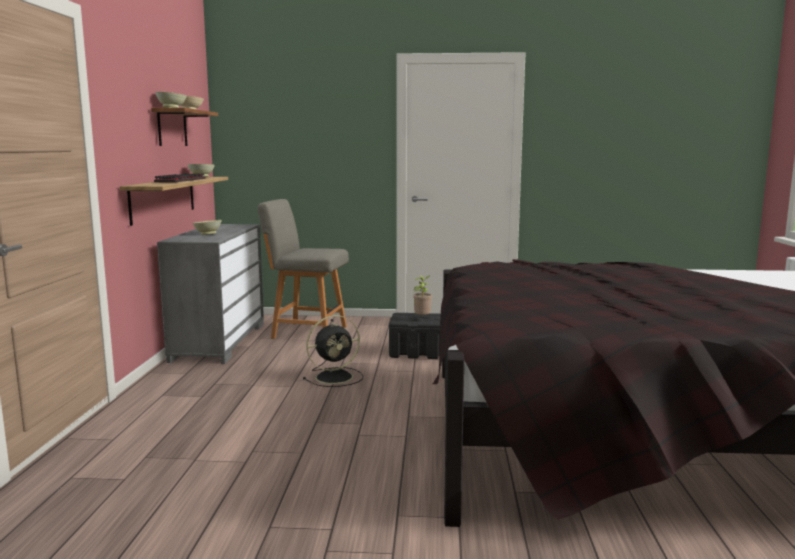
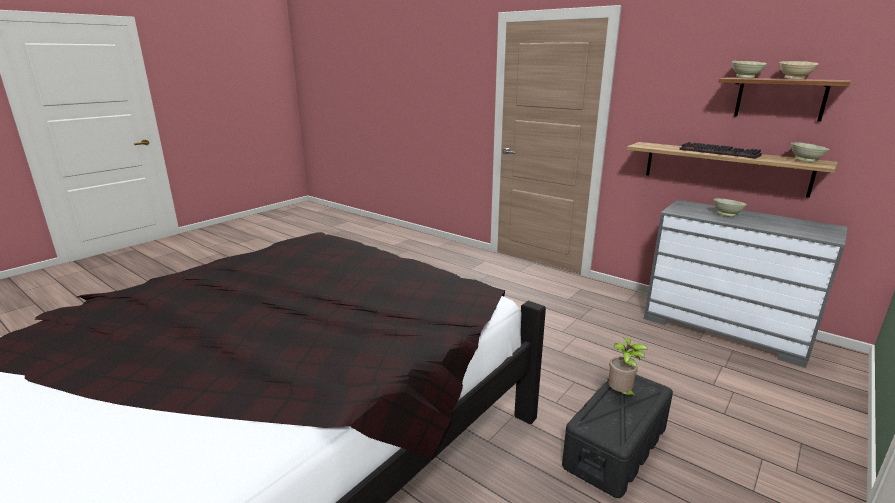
camera: 125 degrees right, 10 degrees up
grey chair [258,199,349,339] -> none
black fan [303,315,363,387] -> none

